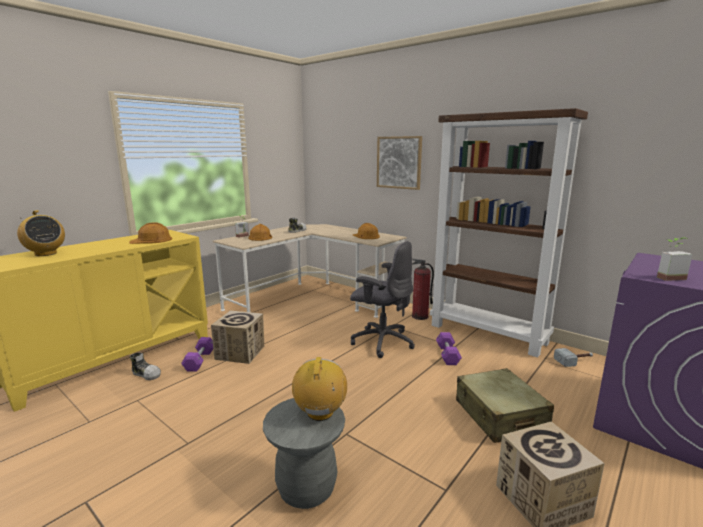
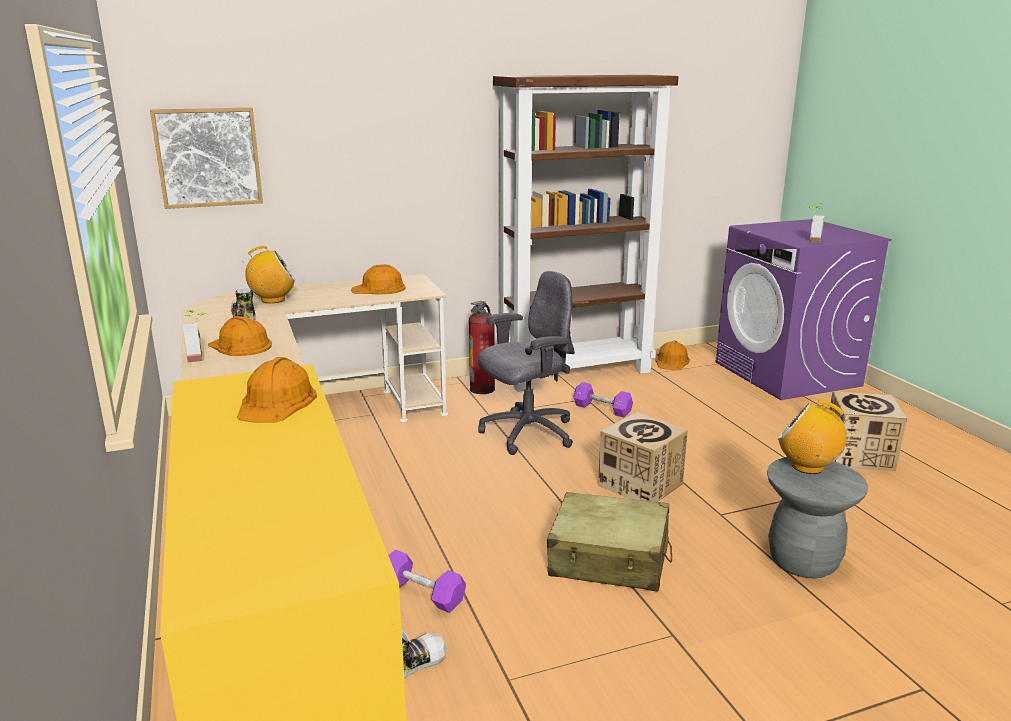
camera: 60 degrees left, 5 degrees up
radio [17,210,65,256] -> radio moved to [245,246,295,303]
cardboard box [211,311,264,364] -> cardboard box moved to [598,412,688,502]
picture [377,136,422,190] -> picture moved to [150,108,263,209]
beige suitcase [456,368,554,443] -> beige suitcase moved to [547,492,672,592]
hammer [554,348,593,367] -> orange hard hat [656,340,690,370]

